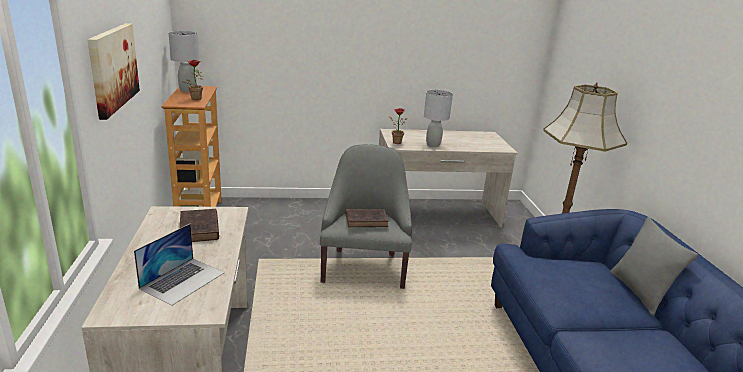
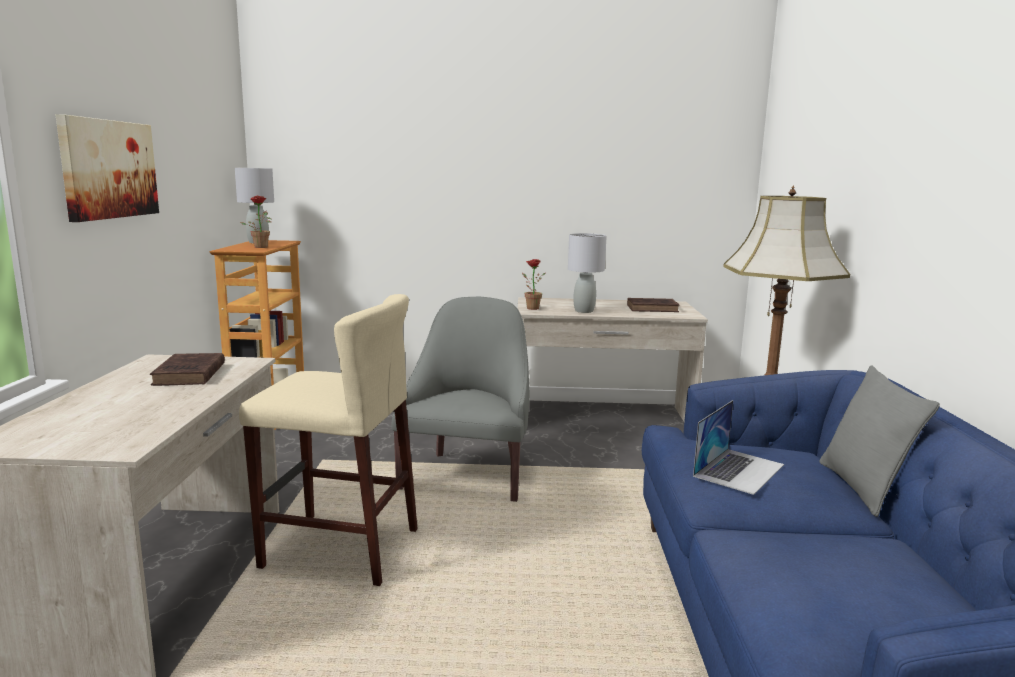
camera: 10 degrees right, 10 degrees down
laptop [134,224,225,306] -> laptop moved to [693,400,784,495]
brown book [346,209,389,227] -> brown book moved to [627,298,679,312]
none -> beige stool [239,294,418,586]

